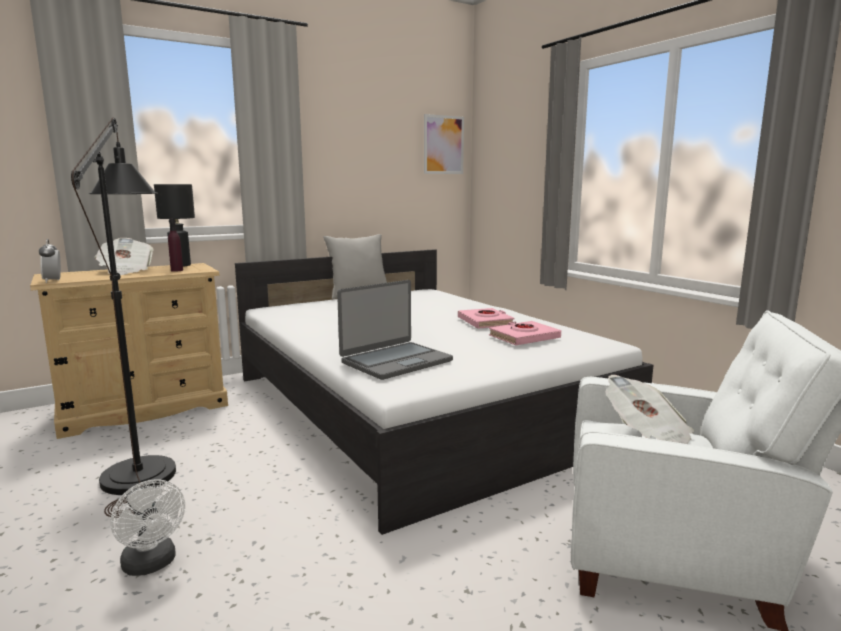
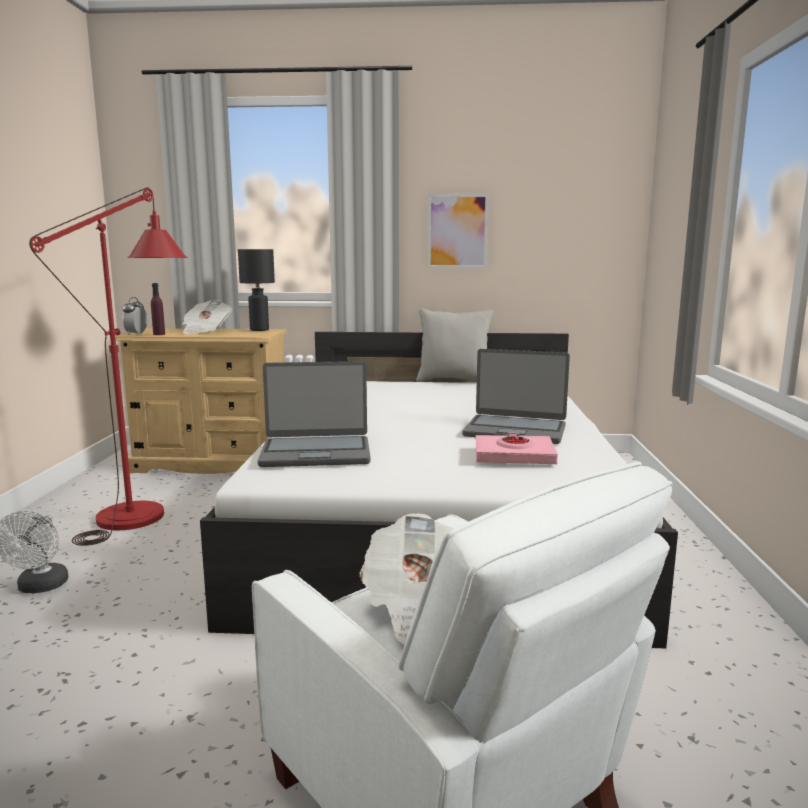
camera: 35 degrees right, 0 degrees up
black floor lamp [71,117,176,518] -> red floor lamp [29,187,188,546]
purple bottle [168,219,183,272] -> purple bottle moved to [151,283,165,335]
picture [424,114,464,174] -> picture moved to [427,193,489,269]
pink book [458,308,515,329] -> laptop [462,349,570,444]

